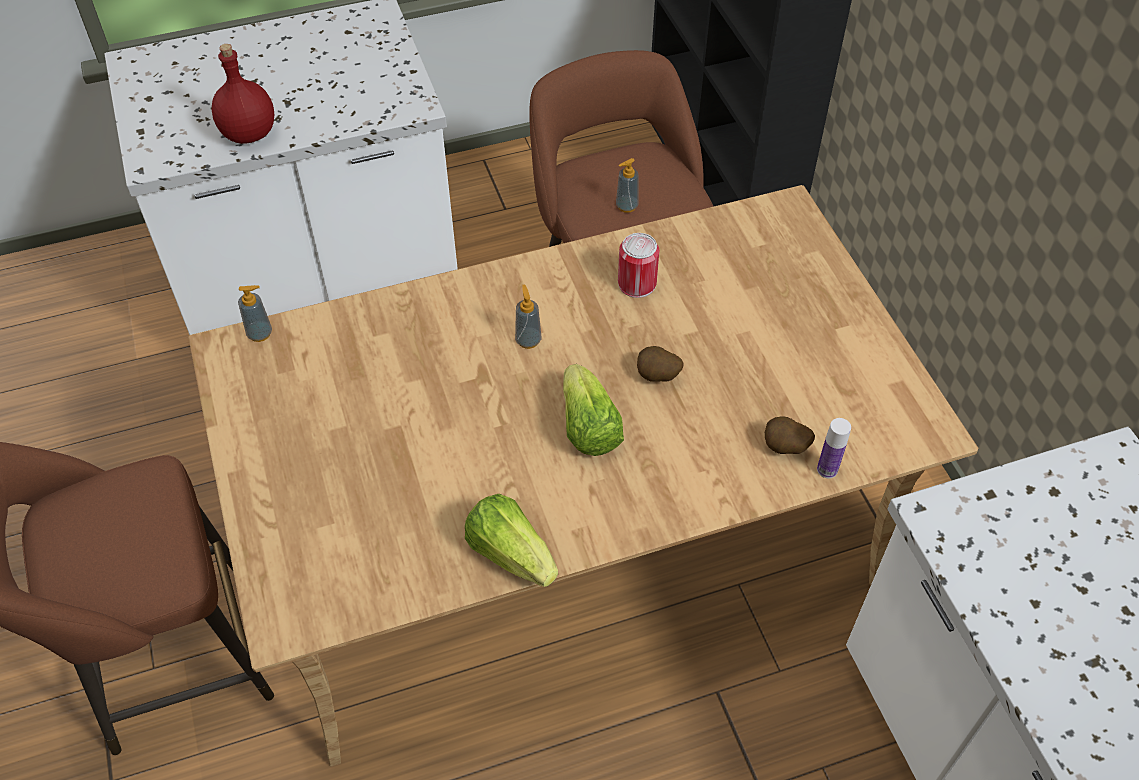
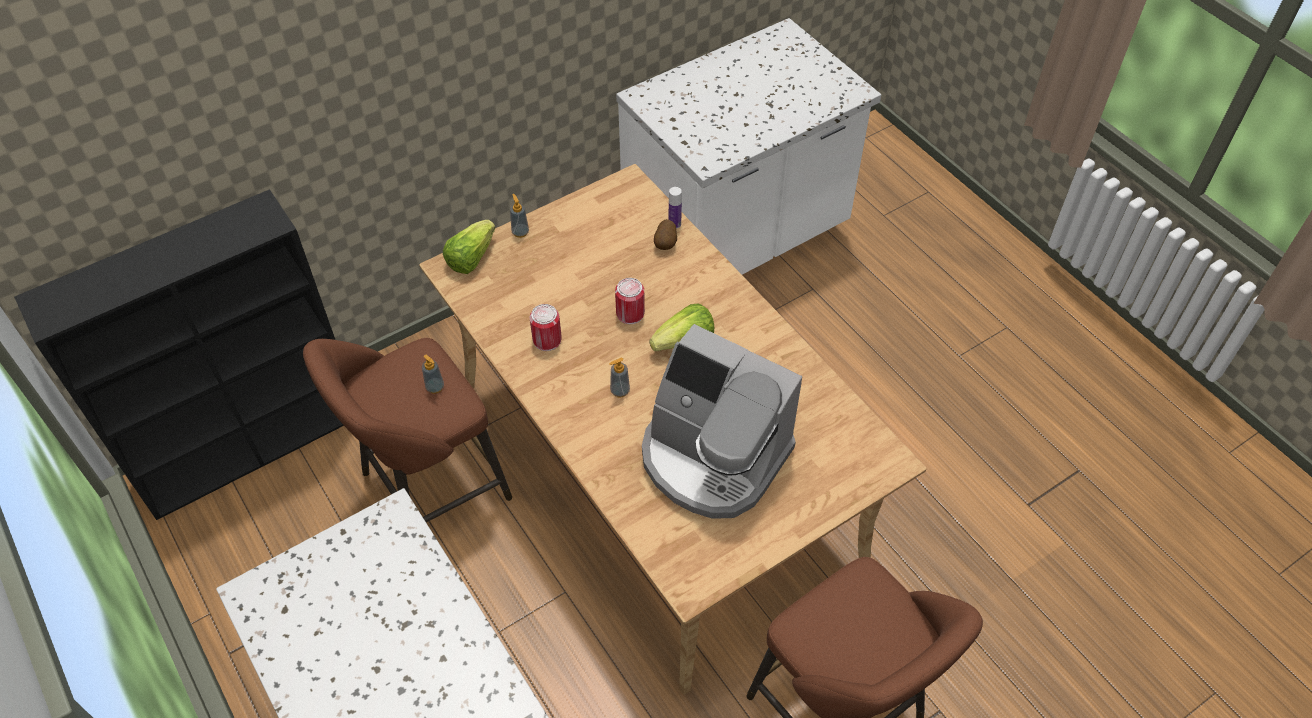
camera: 105 degrees left, 0 degrees up
red bottle [212,44,274,144] -> none
soap dispenser [238,285,272,342] -> soap dispenser moved to [510,194,529,238]
lettuce [465,494,558,587] -> lettuce moved to [443,220,495,274]
potato [637,346,684,382] -> can [615,278,645,324]
none -> coffee machine [642,324,802,519]

